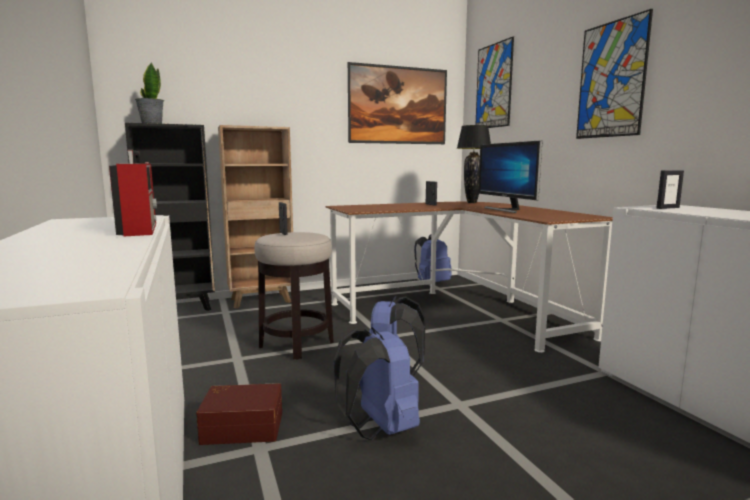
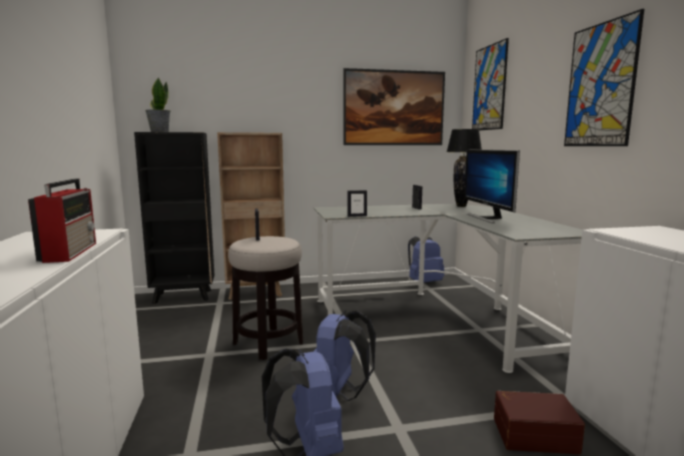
camera: 10 degrees right, 0 degrees up
brown storage box [196,383,282,445] -> brown storage box moved to [494,391,585,455]
brown desk [325,202,613,353] -> grey desk [314,204,582,373]
picture frame [656,170,684,209] -> picture frame moved to [347,190,367,217]

